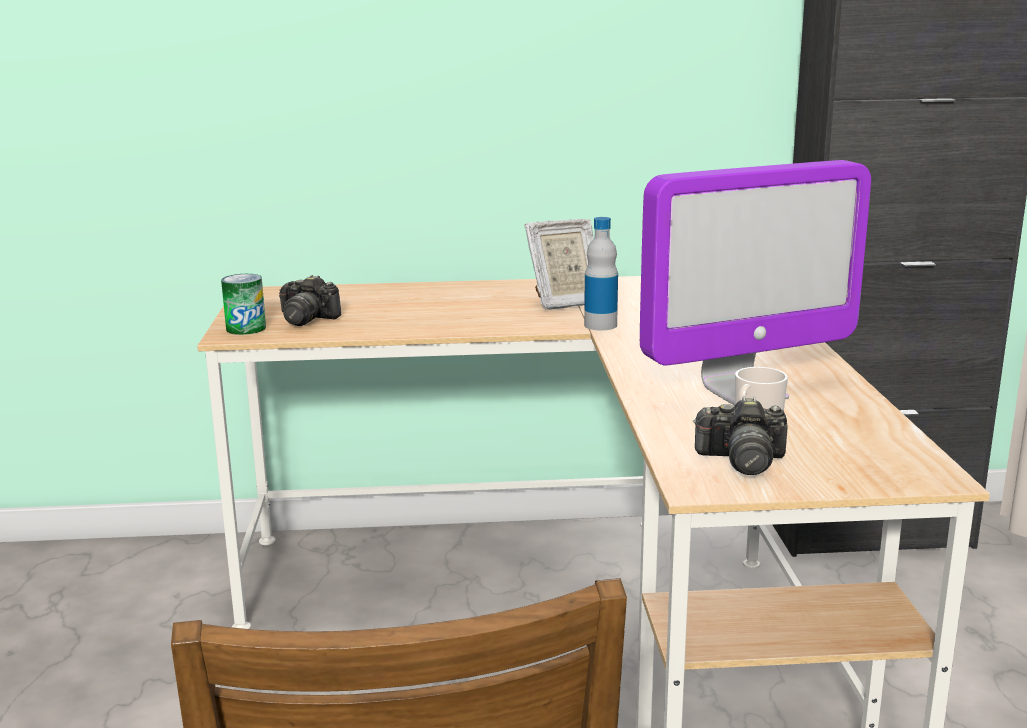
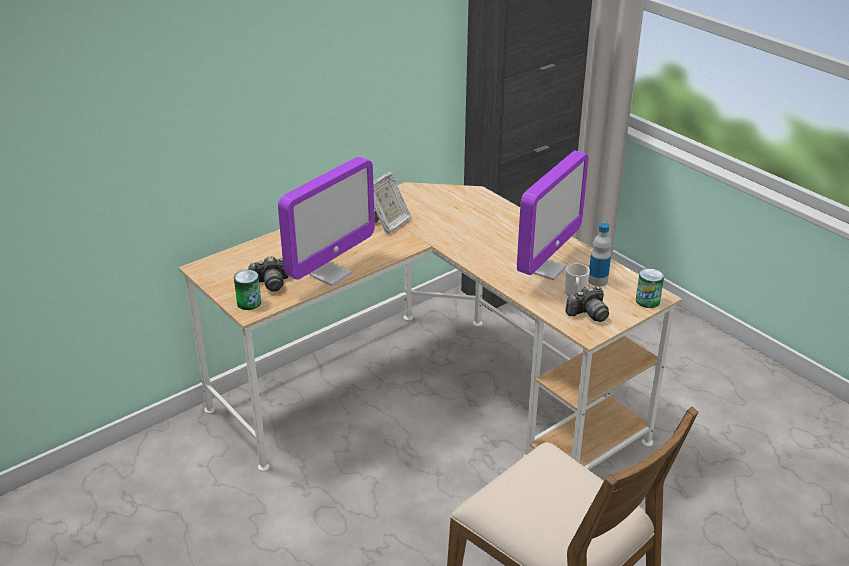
camera: 35 degrees left, 15 degrees up
bottle [584,217,618,330] -> bottle moved to [588,223,611,287]
none -> monitor [278,157,375,286]
none -> can [636,268,664,308]

